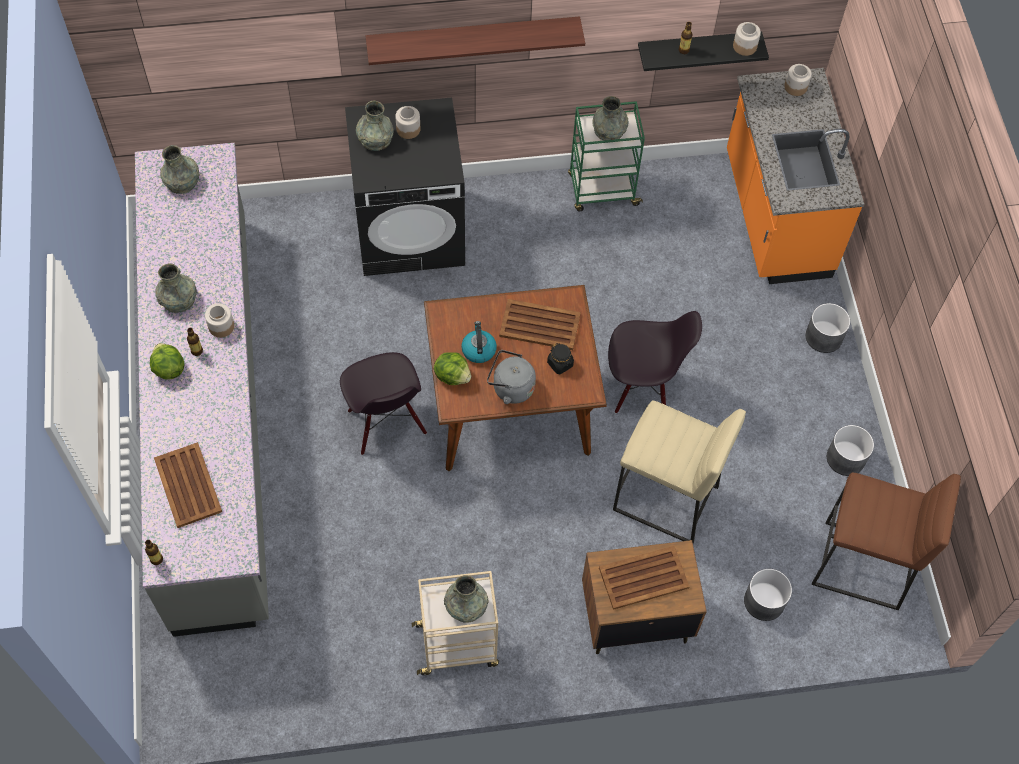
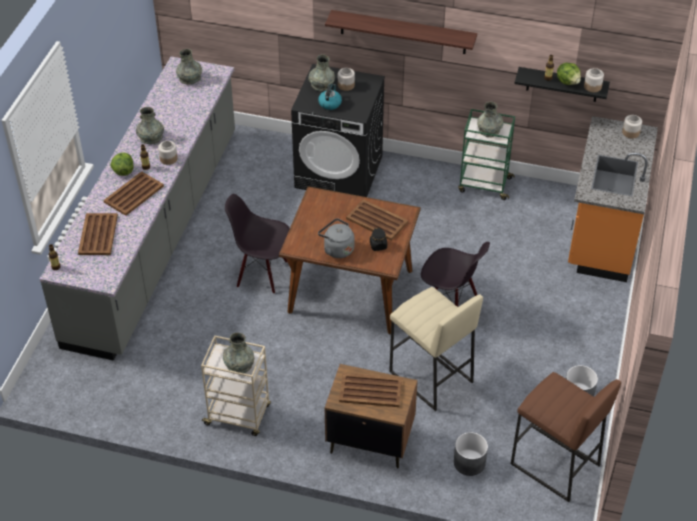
camera: 25 degrees right, 15 degrees down
black chair [340,352,427,455] -> black chair turned 105 degrees clockwise [225,194,290,294]
lettuce [434,352,471,385] -> lettuce moved to [557,62,581,85]
kettle [461,321,497,363] -> kettle moved to [318,84,342,110]
grey planter [805,303,850,353] -> none
none -> brown tray [103,171,164,216]

